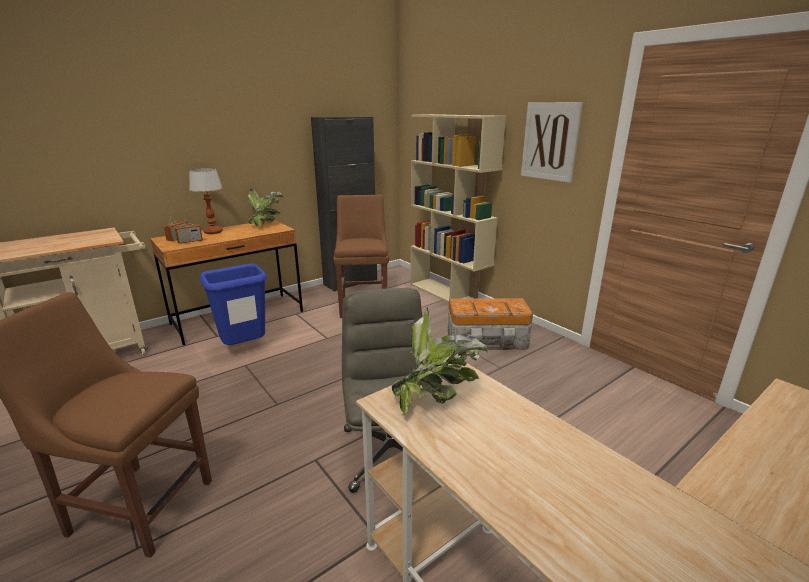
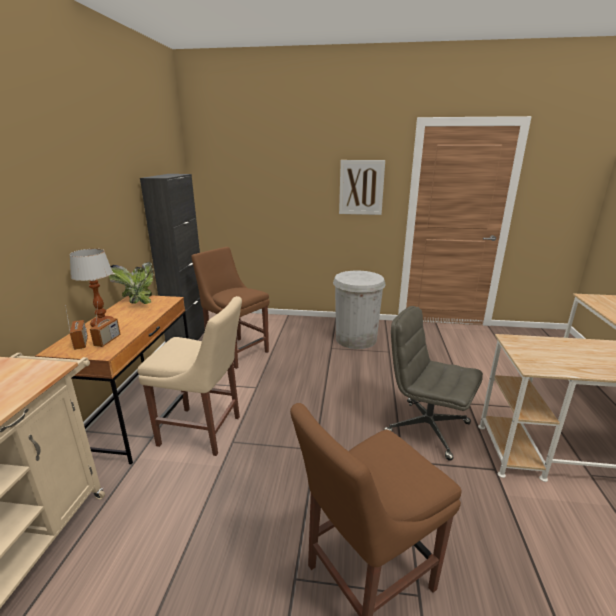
camera: 45 degrees left, 0 degrees up
blue trash can [200,264,267,345] -> beige chair [137,296,242,456]
potted plant [392,308,488,414] -> none
beige bookcase [410,114,506,303] -> none
storage box [448,298,533,350] -> white trash can [333,271,386,349]

